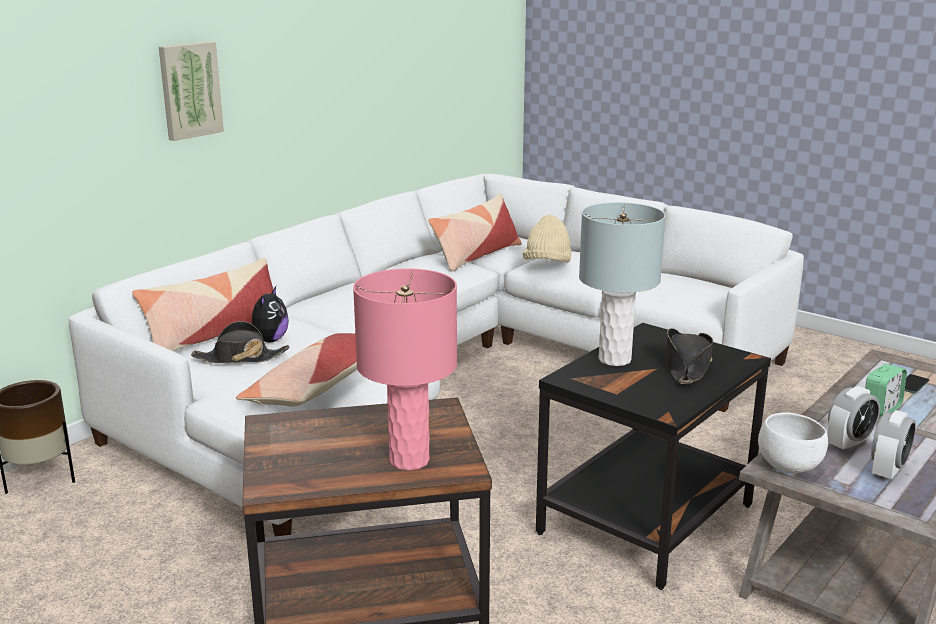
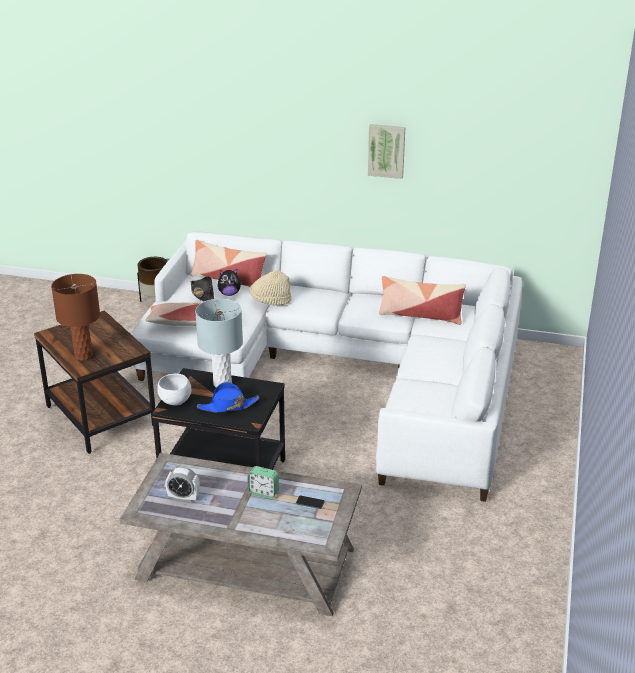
camera: 65 degrees right, 10 degrees up
picture [159,41,224,141] -> picture moved to [368,124,405,179]
pink table lamp [353,269,457,470] -> brown table lamp [51,274,100,361]
beige hat [523,215,571,263] -> beige hat moved to [249,270,292,305]
black hat [666,328,713,384] -> blue hat [197,382,259,412]
white bowl [758,412,828,473] -> white bowl moved to [157,373,191,406]
alarm clock [827,386,880,453] -> none

